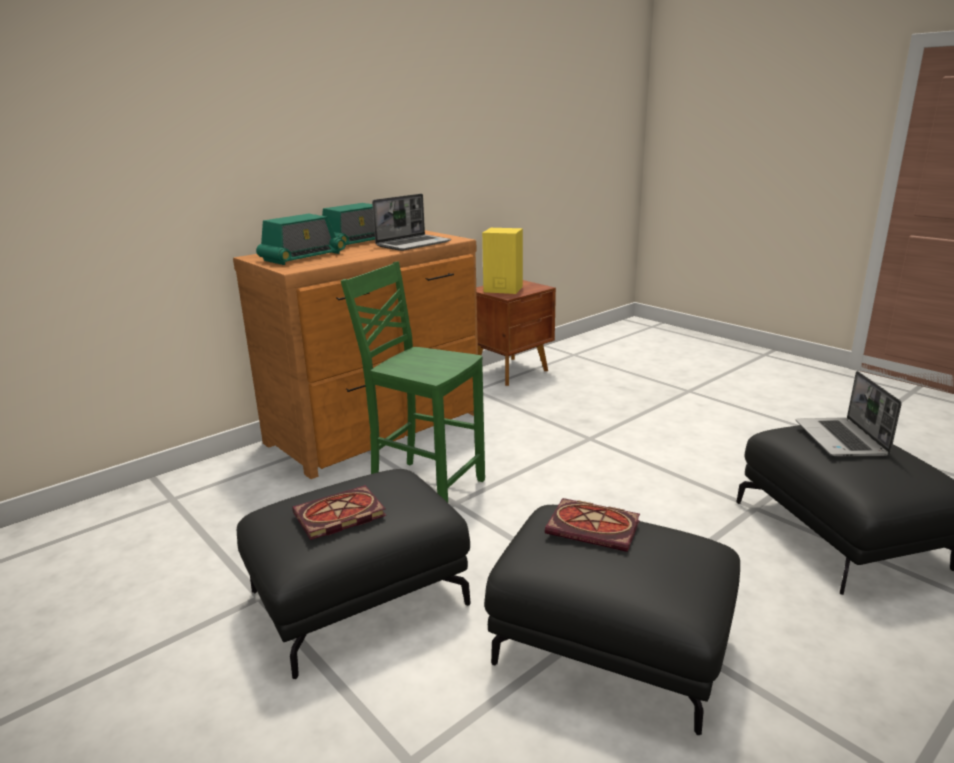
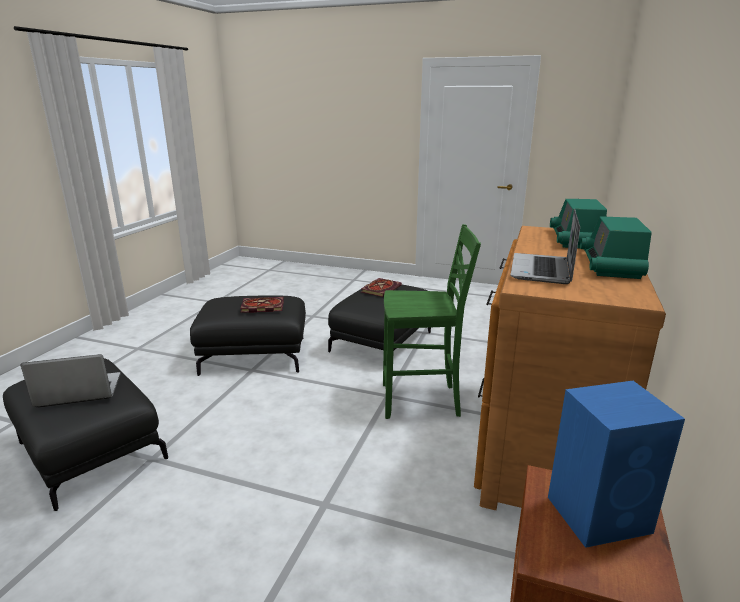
camera: 150 degrees right, 0 degrees up
yellow speaker [482,228,523,294] -> blue speaker [548,381,685,548]
laptop [795,371,902,457] -> laptop turned 75 degrees counterclockwise [21,354,121,408]

